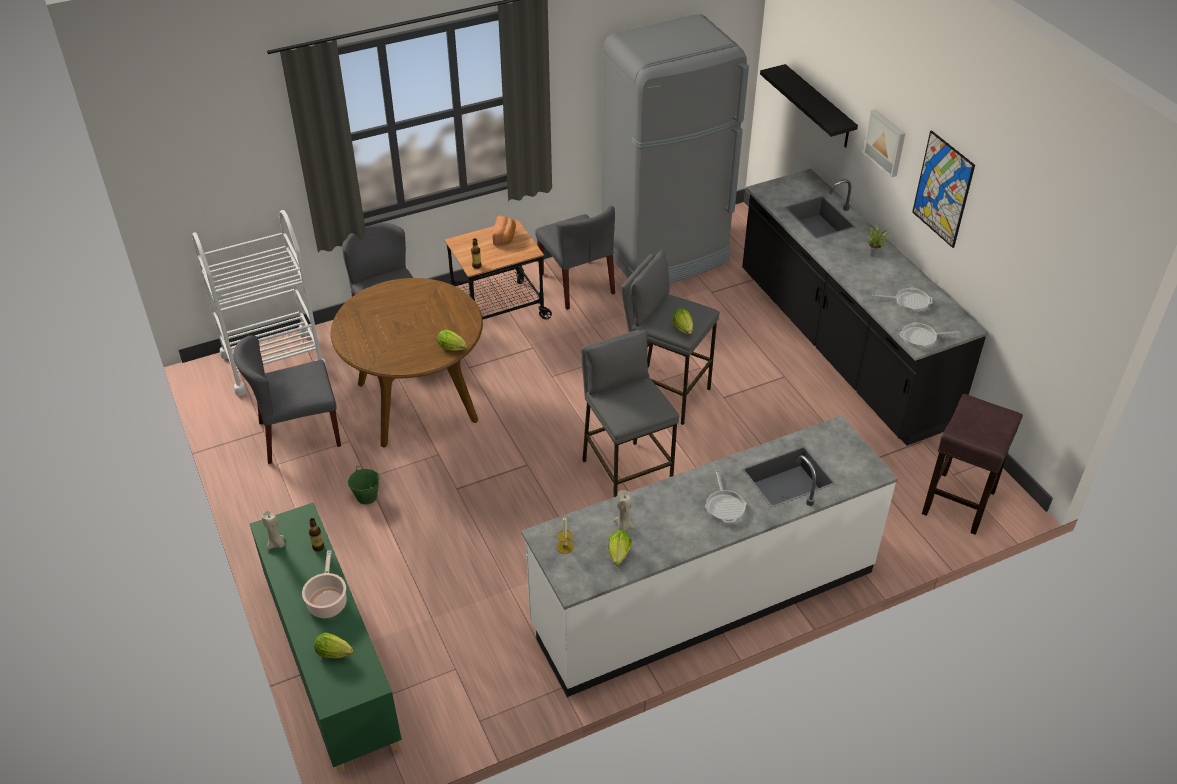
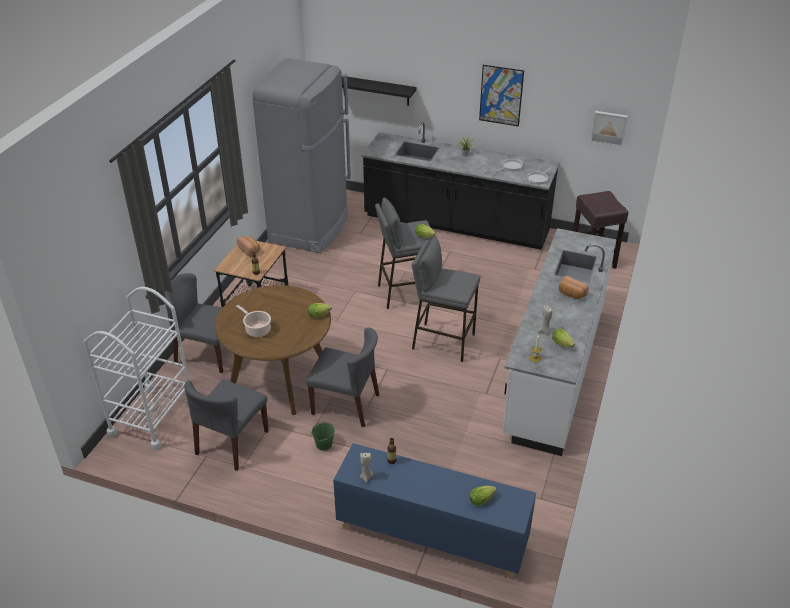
camera: 45 degrees left, 5 degrees down
green cabinet [250,502,402,773] -> blue cabinet [333,443,536,580]
cooking pot [302,550,347,618] -> cooking pot moved to [236,305,271,337]
grey chair [535,206,615,310] -> grey chair moved to [306,328,379,427]
frying pan [705,470,747,523] -> bread [558,276,589,299]
picture [863,110,905,178] -> picture moved to [590,111,628,147]

